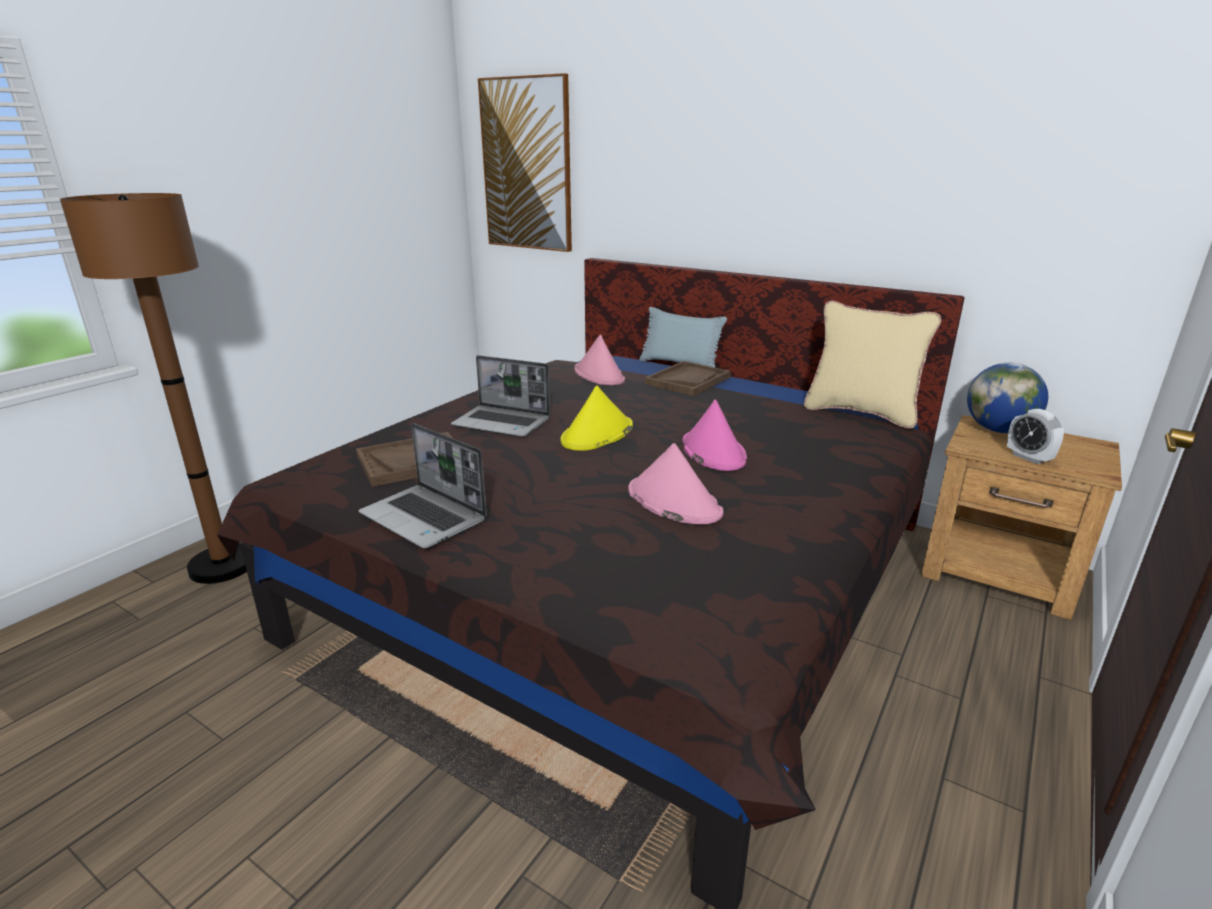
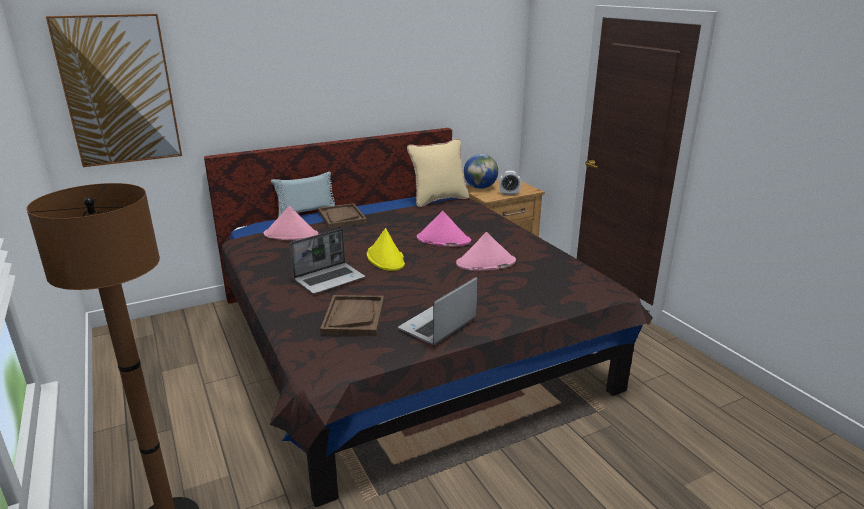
camera: 60 degrees left, 0 degrees up
laptop [358,423,487,548] -> laptop turned 150 degrees clockwise [398,277,478,345]

